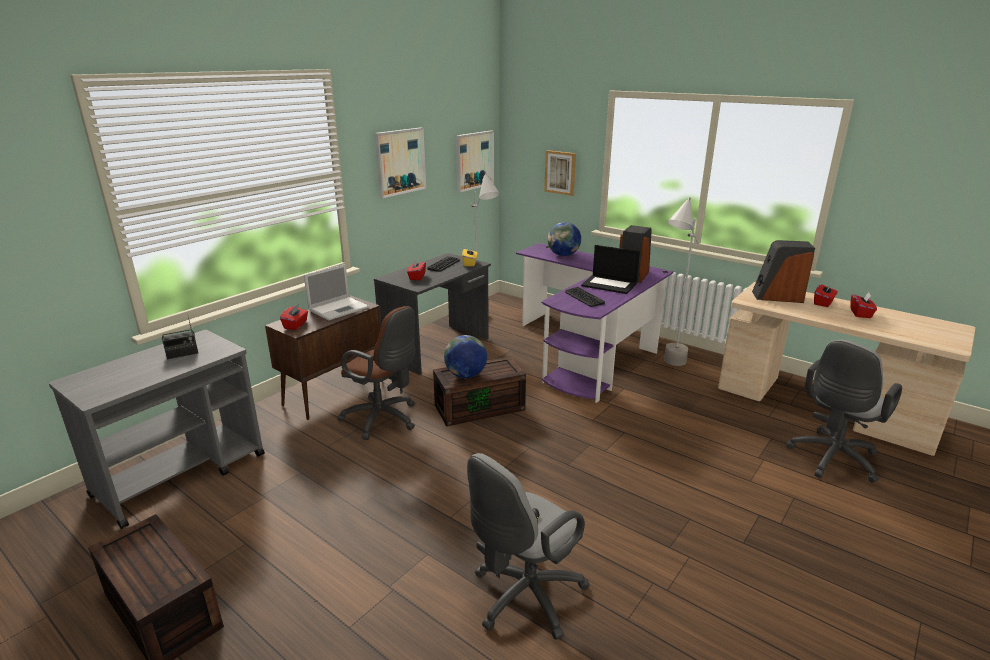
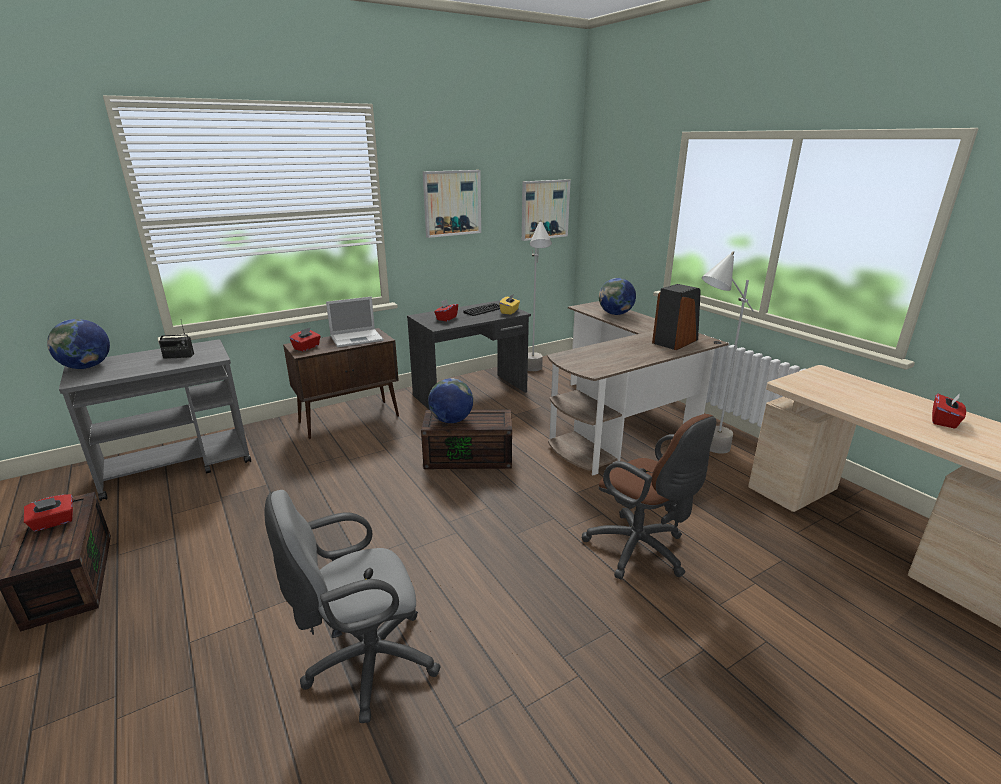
camera: 20 degrees right, 0 degrees up
brown office chair [337,306,415,440] -> brown office chair moved to [582,414,716,580]
purple desk [516,243,674,403] -> brown desk [547,301,729,475]
picture [544,150,576,196] -> none
keyboard [565,287,605,307] -> none
laptop [581,245,640,294] -> none
speaker [752,240,815,303] -> none
grey office chair [786,340,902,483] -> none
red tissue box [814,283,838,307] -> red tissue box moved to [24,494,73,531]
none -> globe [47,319,110,369]

